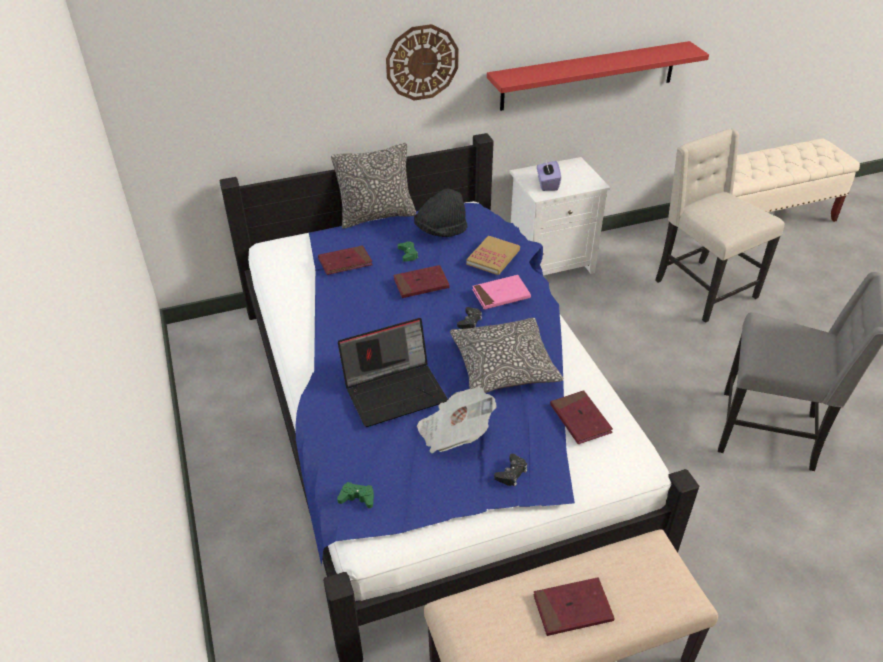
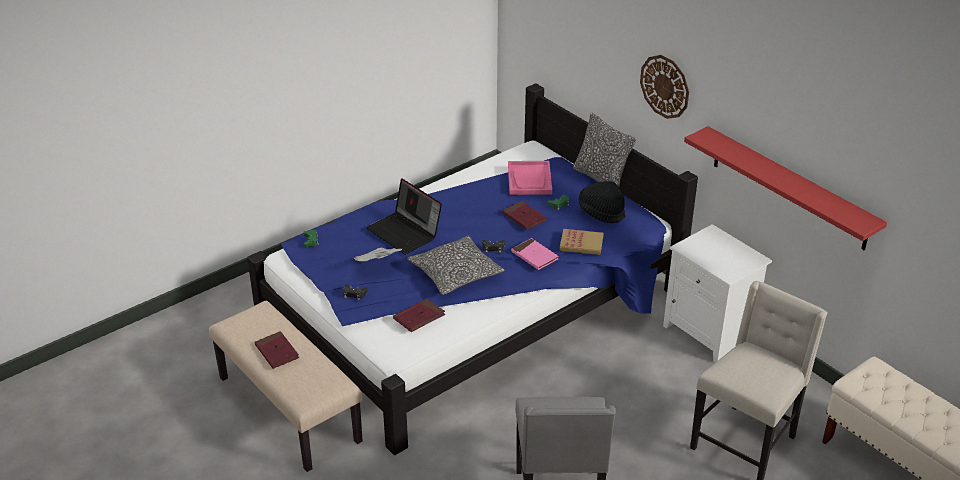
camera: 70 degrees right, 5 degrees down
red book [318,245,373,275] -> pink tray [508,161,552,195]
purple tissue box [537,160,561,191] -> none

